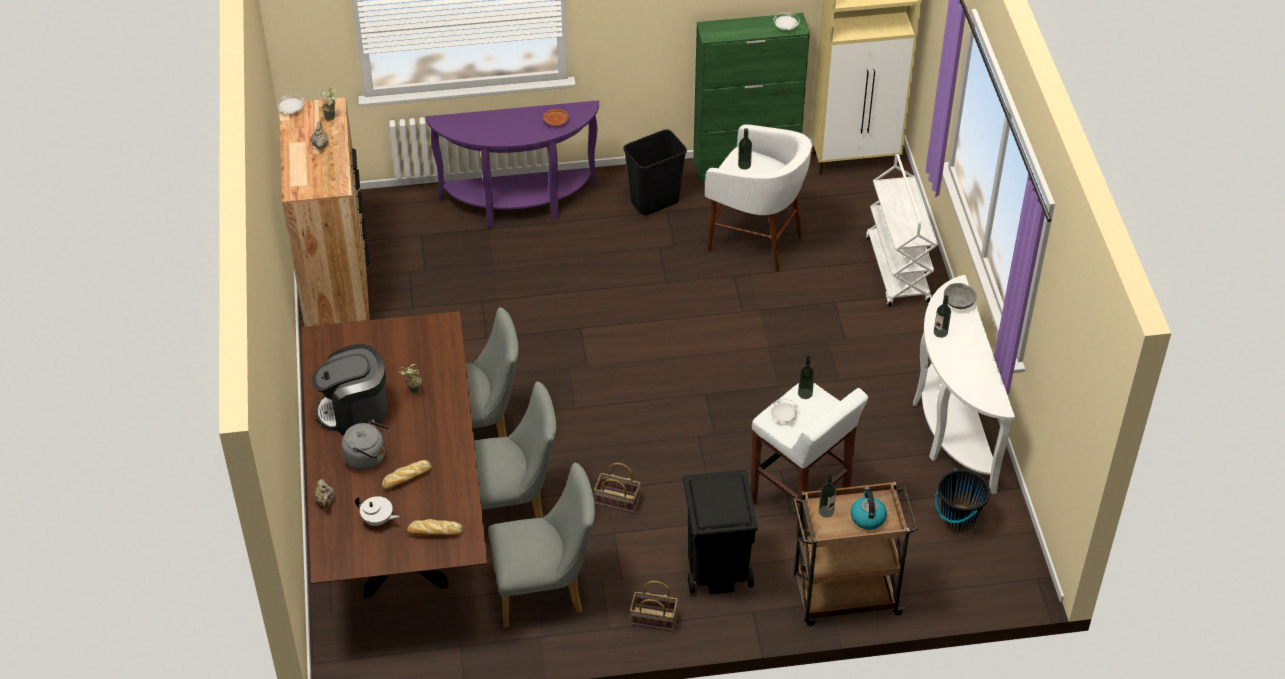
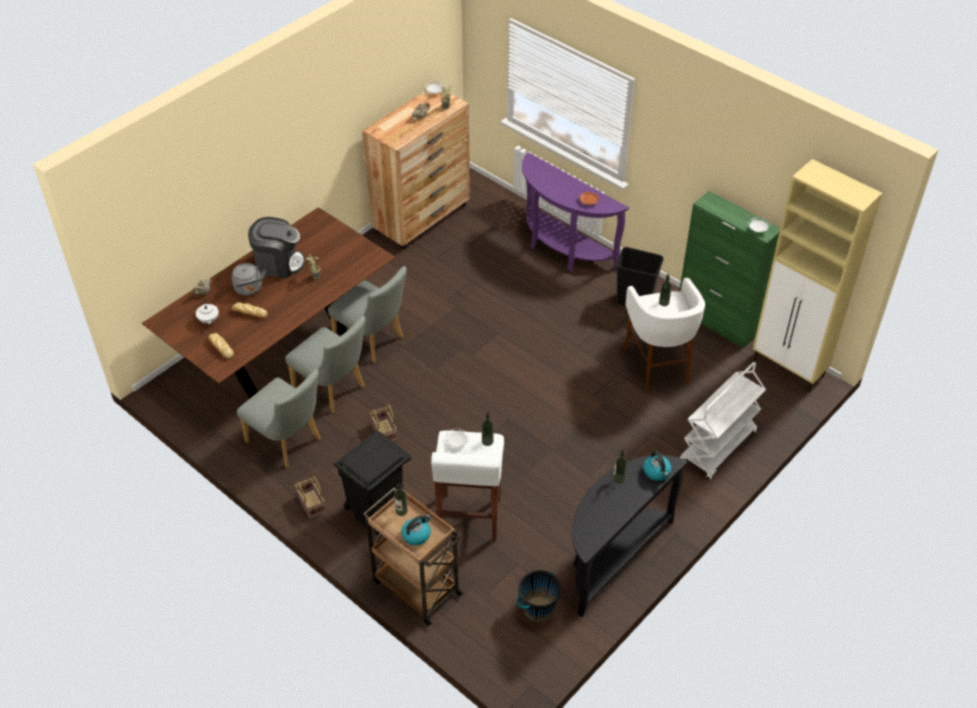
camera: 50 degrees right, 0 degrees up
coffee machine [312,344,388,436] -> coffee machine turned 150 degrees clockwise [248,217,305,278]
white console table [913,275,1015,494] -> black console table [572,455,688,617]
grey bowl [944,283,977,309] -> kettle [643,451,672,481]

